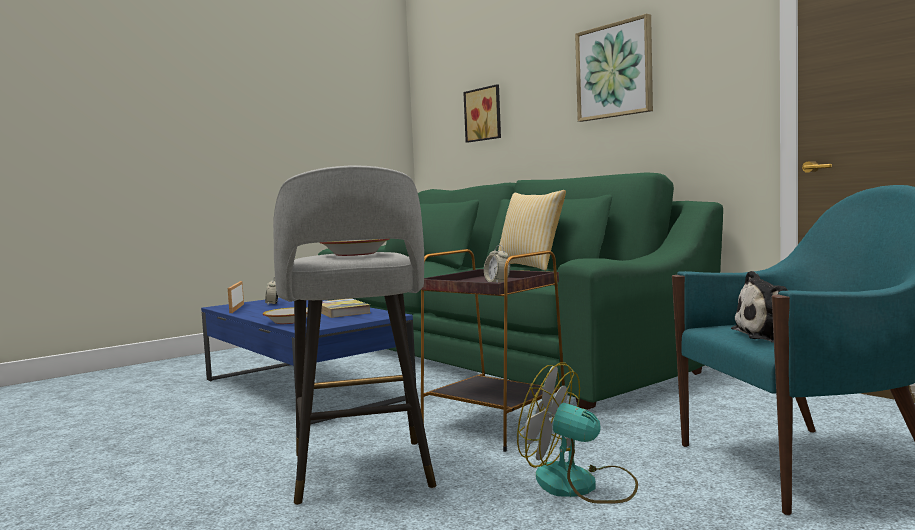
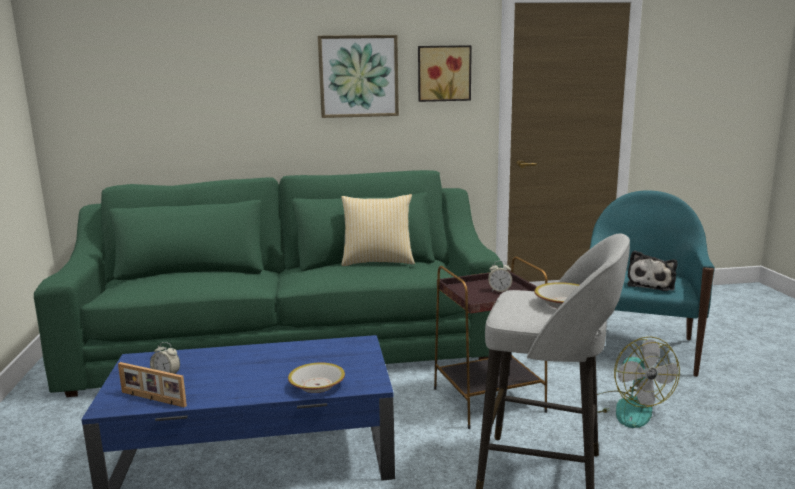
camera: 60 degrees left, 10 degrees up
book [321,298,370,318] -> none
picture [463,84,501,143] -> picture moved to [418,45,472,102]
fan [517,362,638,504] -> fan turned 75 degrees counterclockwise [597,337,680,428]

